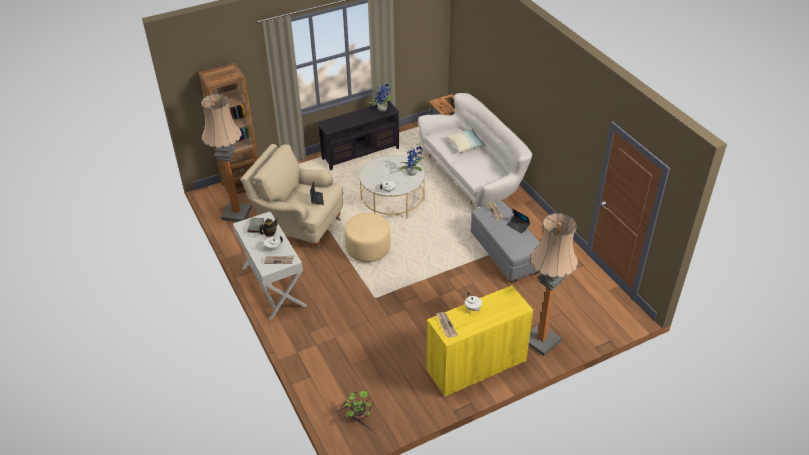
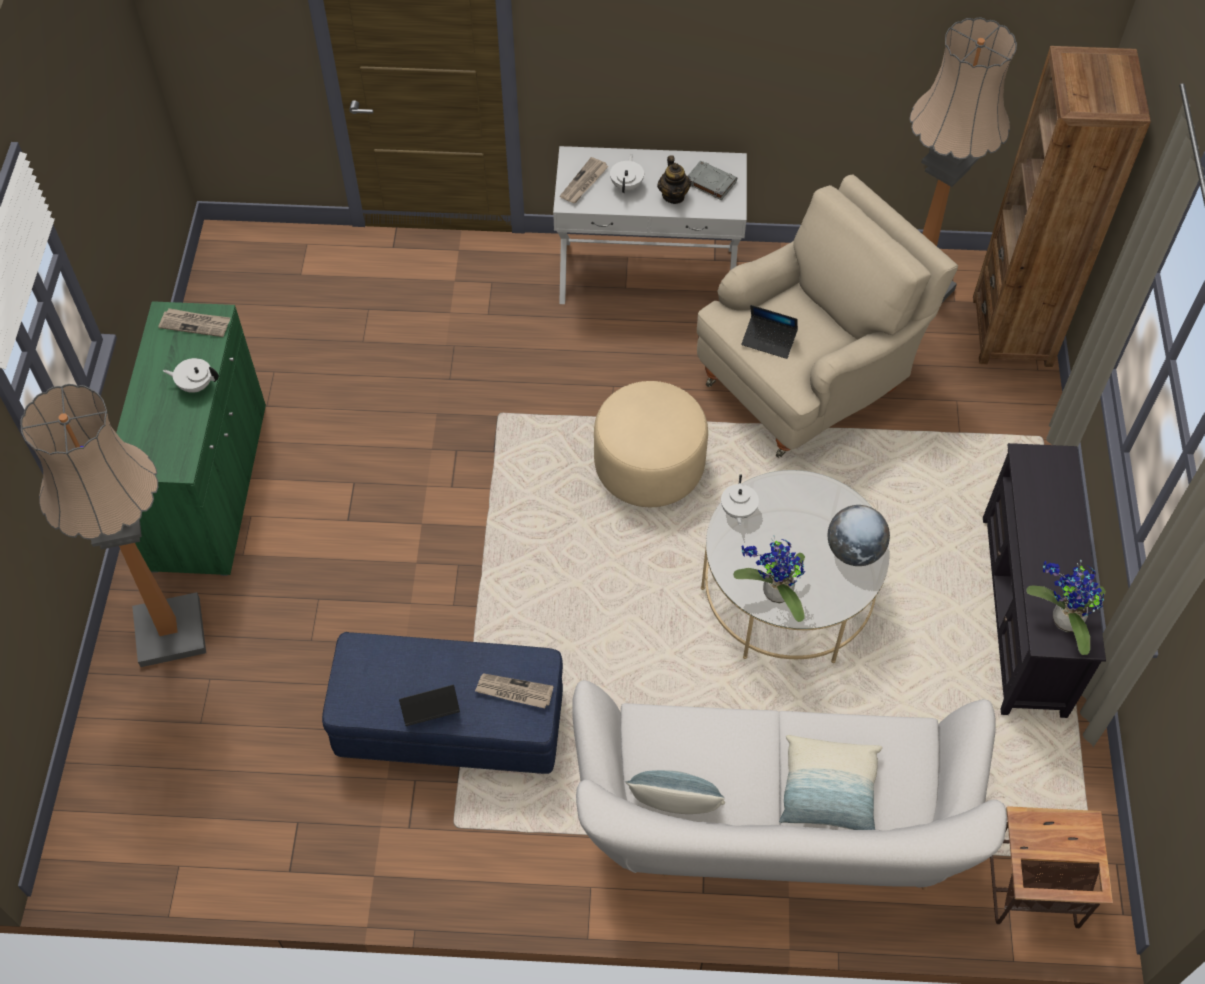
camera: 120 degrees right, 15 degrees up
potted plant [339,391,374,432] -> none
yellow cabinet [426,285,533,397] -> green cabinet [116,301,266,576]
grey ottoman [471,201,540,283] -> blue ottoman [322,632,563,774]
none -> pillow [625,770,725,814]
none -> globe [828,505,890,566]

